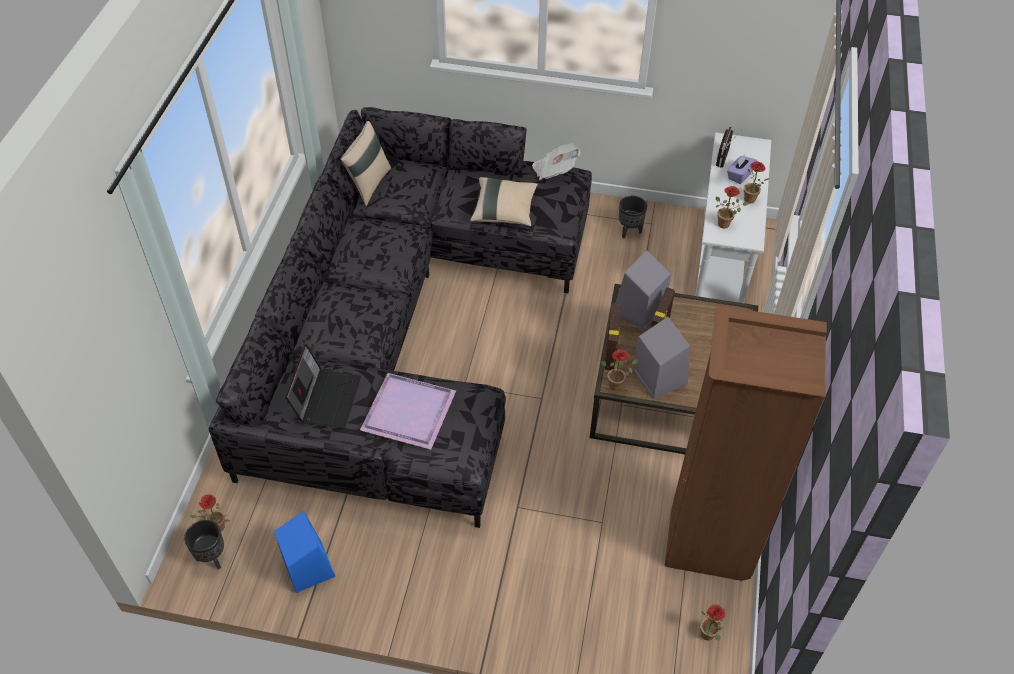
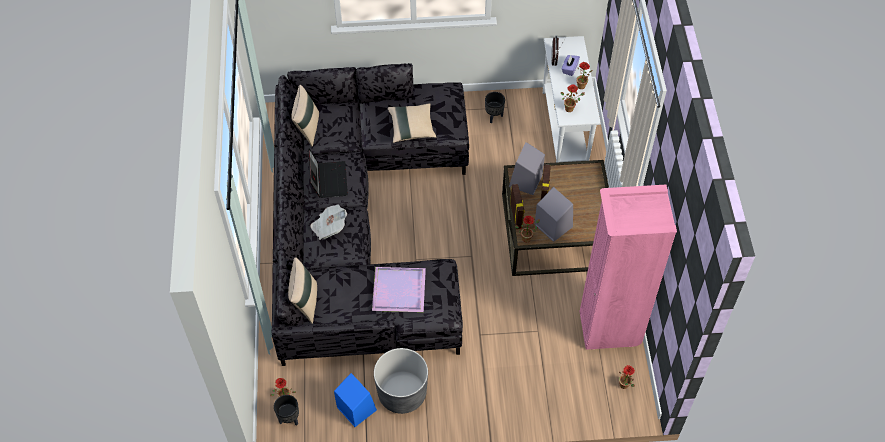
camera: 15 degrees left, 5 degrees up
laptop [285,344,361,429] -> laptop moved to [308,148,348,198]
newspaper [532,143,581,180] -> newspaper moved to [310,204,347,240]
brown cabinet [665,306,827,581] -> pink cabinet [580,185,677,350]
none -> beige pillow [288,257,317,324]
none -> grey planter [374,348,428,414]

